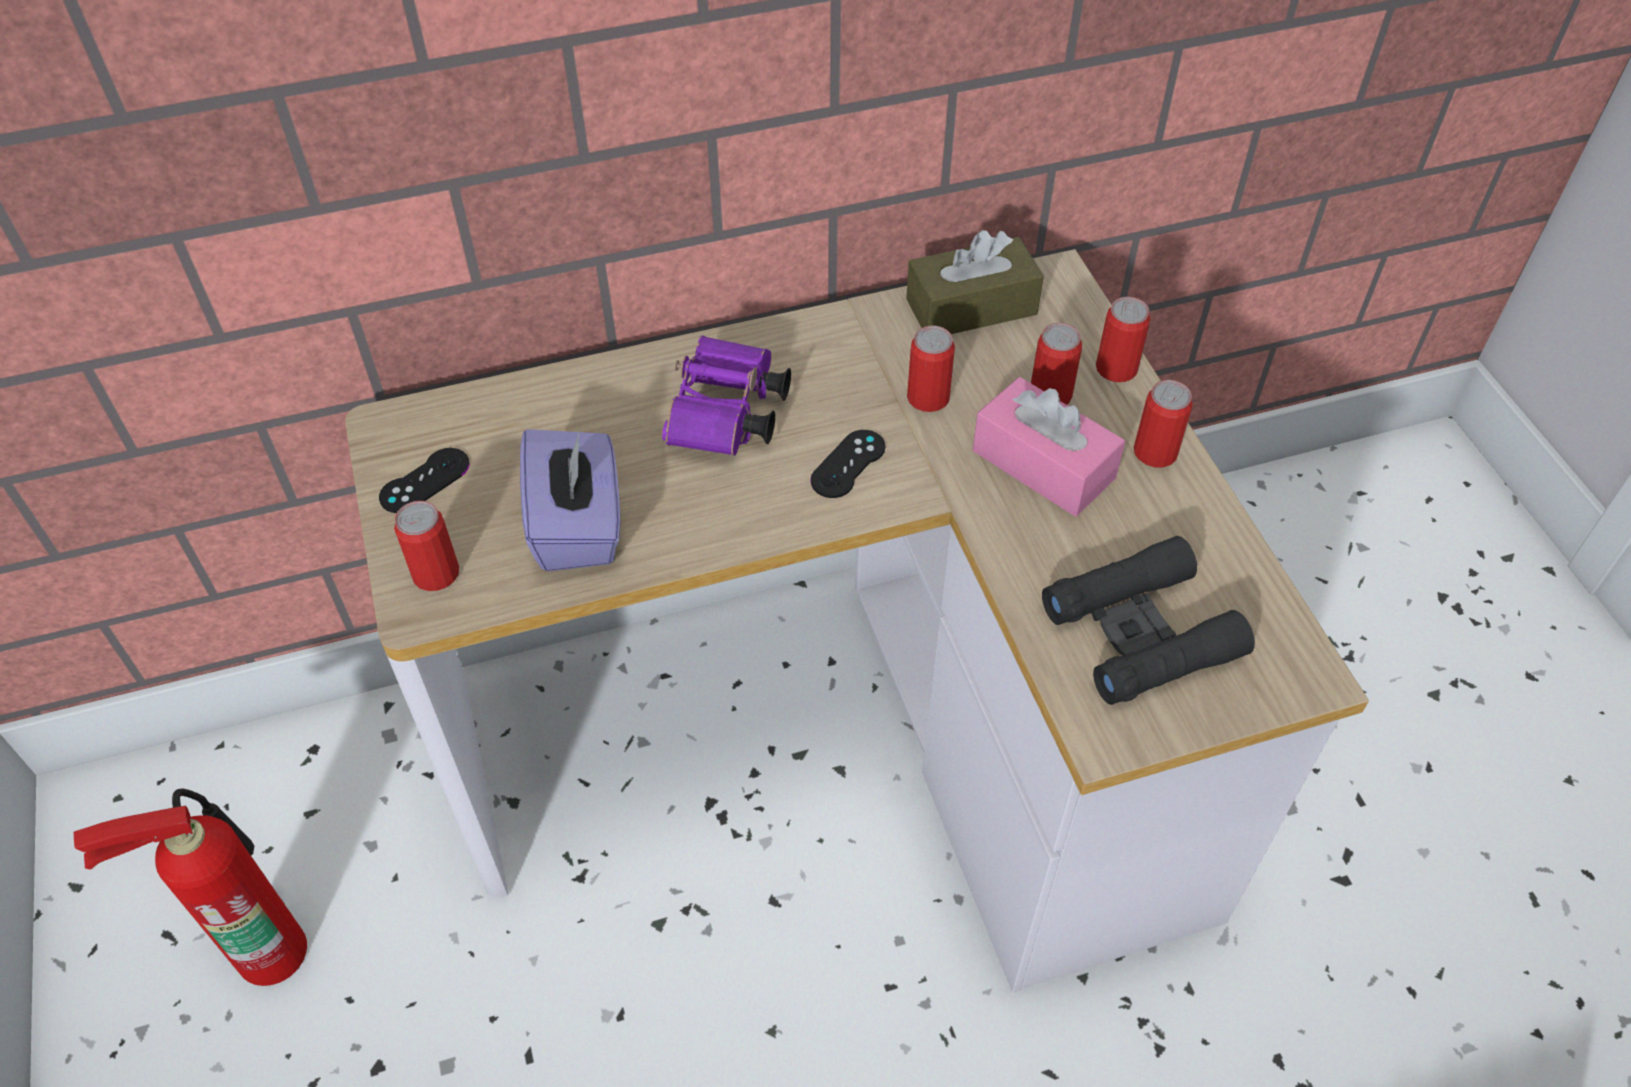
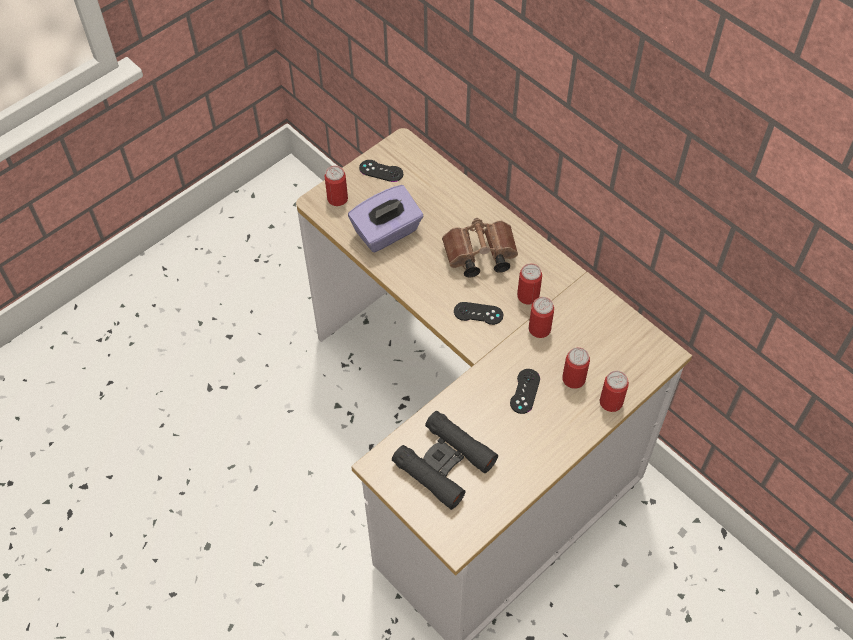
camera: 65 degrees right, 5 degrees up
fire extinguisher [74,789,307,986] -> none
purple binoculars [662,336,791,456] -> brown binoculars [442,218,518,278]
brown tissue box [906,230,1044,334] -> none
pink tissue box [973,377,1125,516] -> black game controller [510,369,540,414]
can [1134,380,1193,468] -> can moved to [517,263,542,305]

